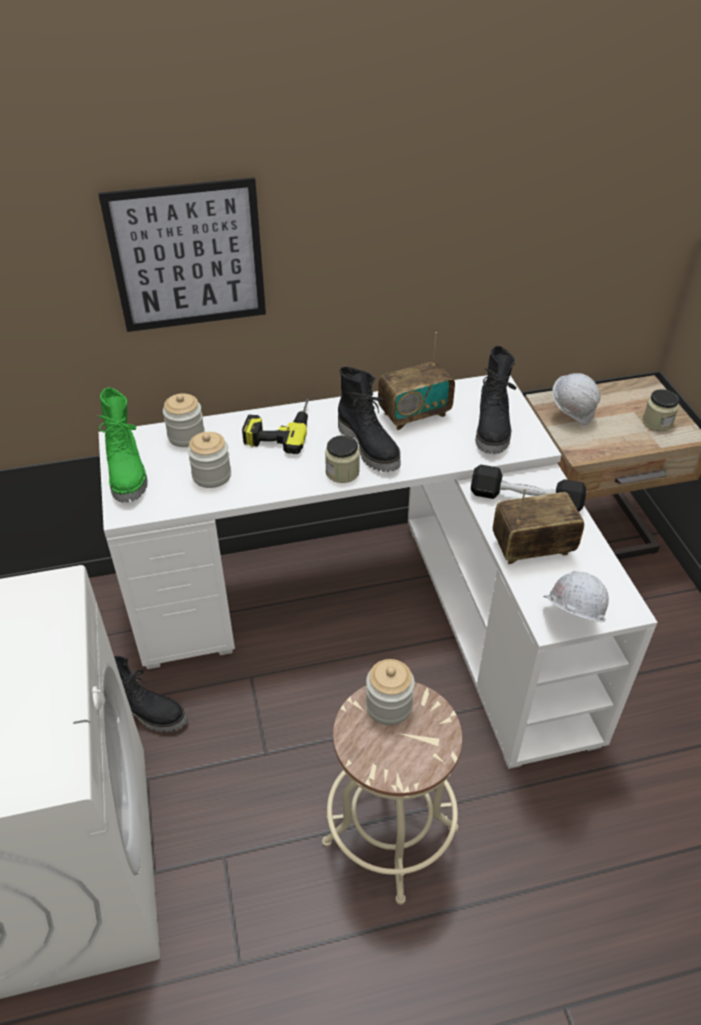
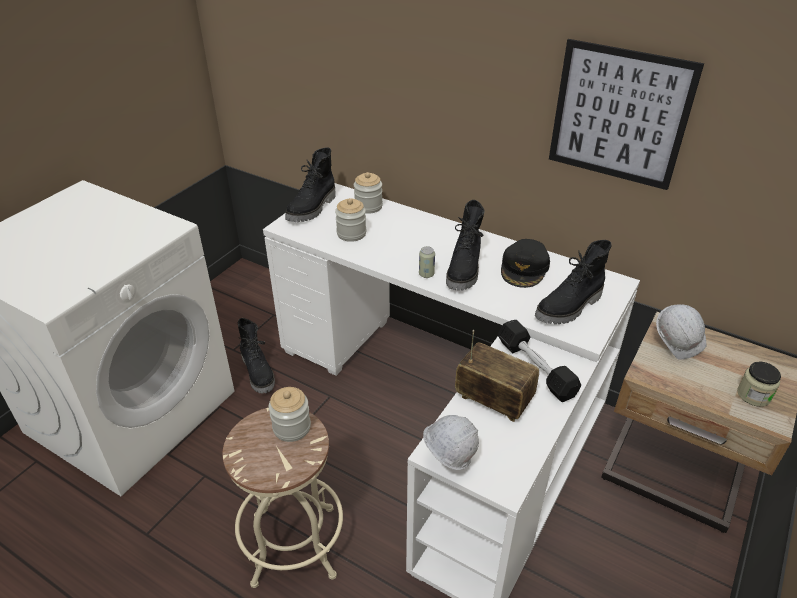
camera: 45 degrees right, 5 degrees down
green boot [97,388,148,503] -> black boot [285,147,336,222]
picture [98,177,266,332] -> picture moved to [549,39,704,190]
power drill [242,397,310,454] -> none
jar [325,435,360,483] -> can [419,246,435,278]
radio [378,332,455,430] -> black cap [501,239,550,288]

